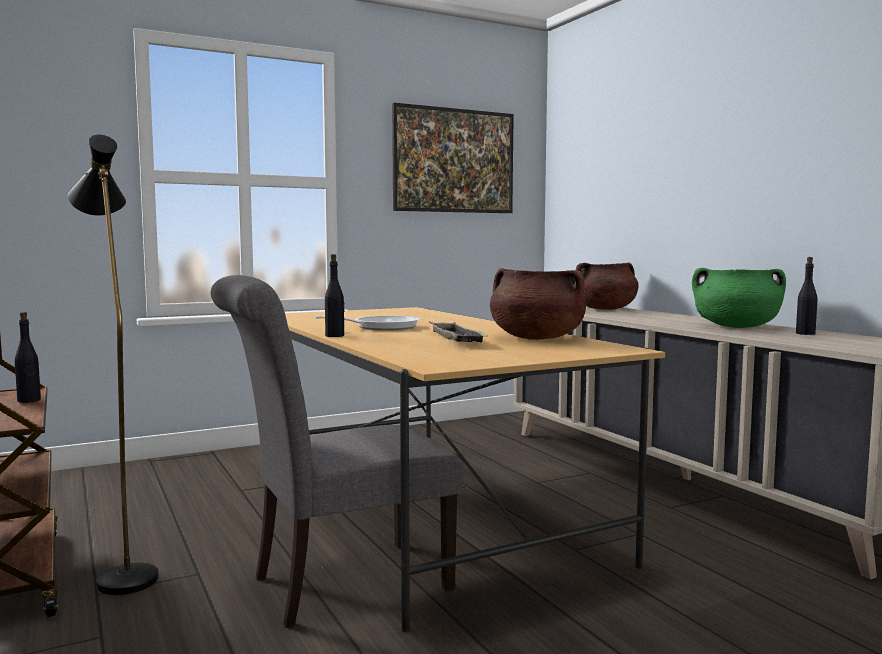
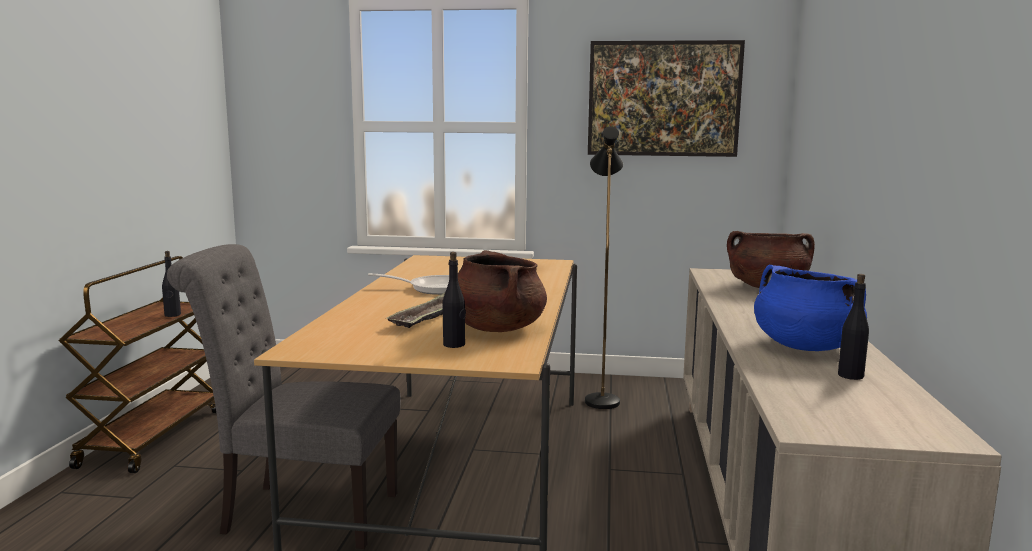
camera: 35 degrees right, 5 degrees up
black floor lamp [68,135,159,595] -> black floor lamp moved to [585,127,623,409]
black bottle [325,254,345,337] -> black bottle moved to [443,252,466,348]
green cooking pot [692,268,786,328] -> blue cooking pot [754,265,867,351]

